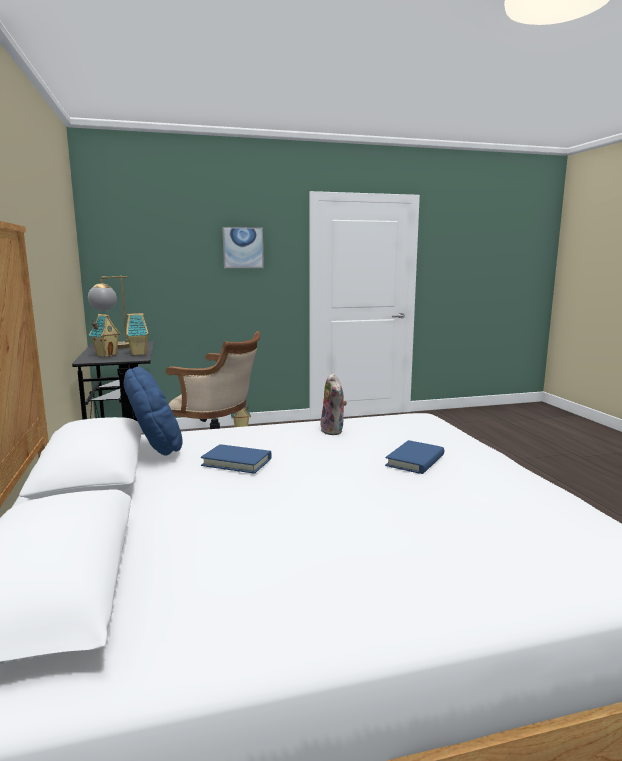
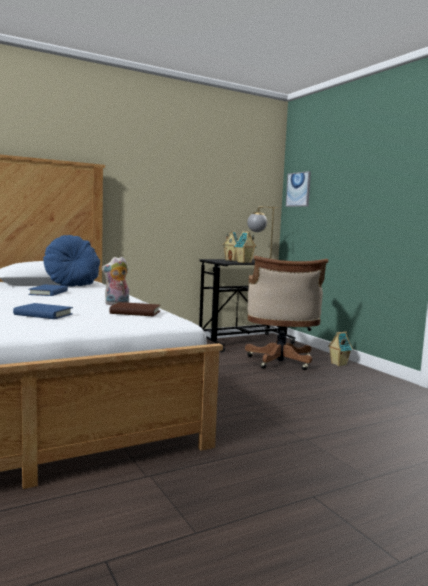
camera: 75 degrees right, 5 degrees down
picture [222,227,264,268] -> picture moved to [286,171,311,207]
none -> brown book [110,302,160,316]

